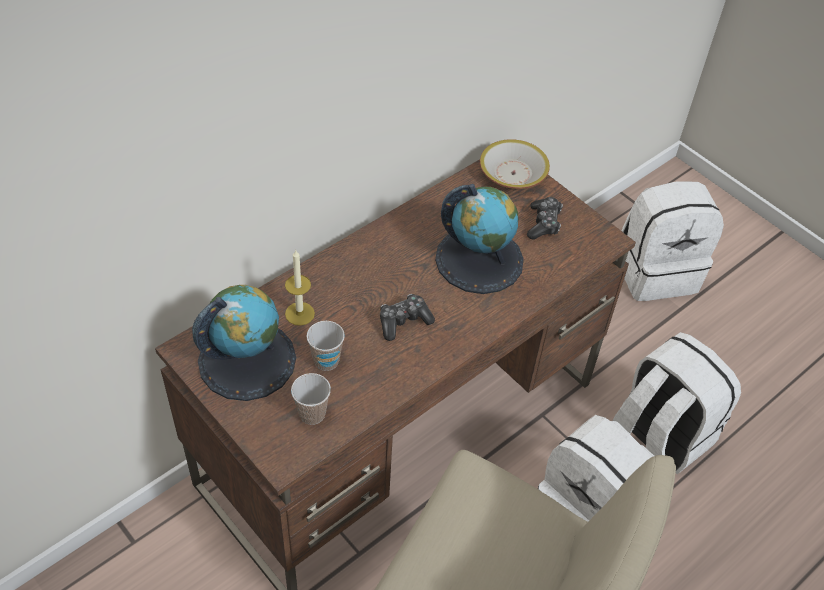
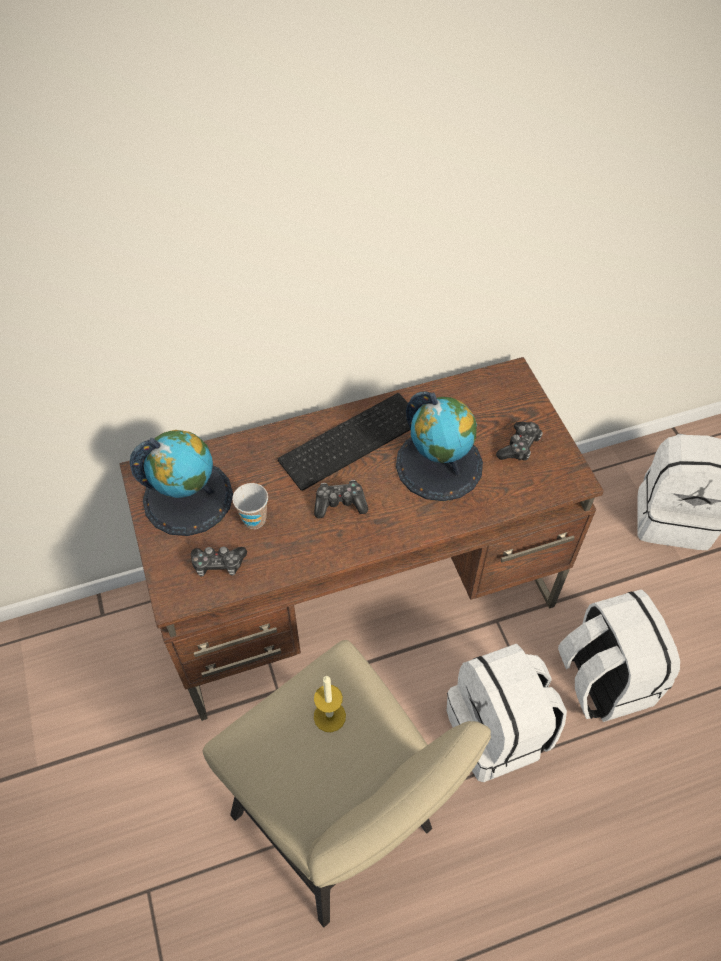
camera: 25 degrees right, 5 degrees up
candle [285,250,315,326] -> candle moved to [314,676,346,732]
cup [291,373,331,425] -> game controller [191,546,247,577]
bowl [480,139,550,189] -> none
none -> keyboard [278,393,411,491]

